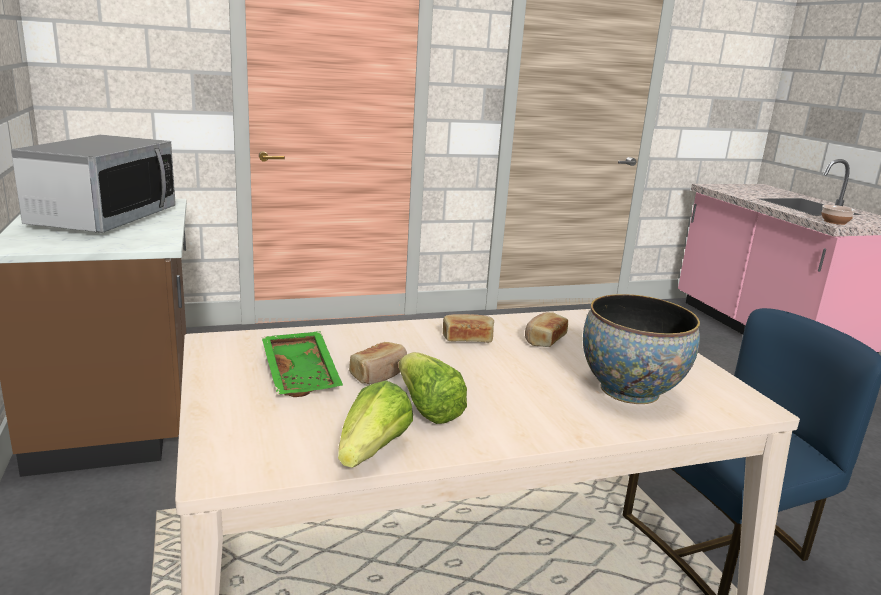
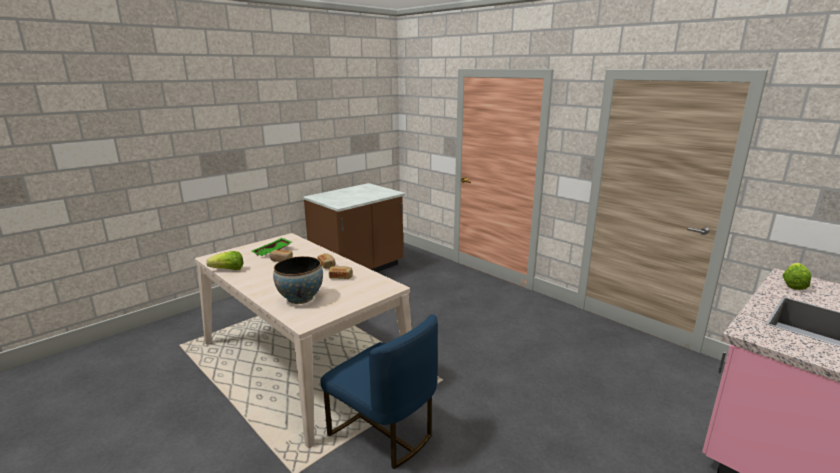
camera: 65 degrees right, 0 degrees up
microwave [11,135,176,233] -> none
lettuce [399,352,467,424] -> lettuce moved to [783,263,812,290]
bowl [822,205,856,225] -> none

